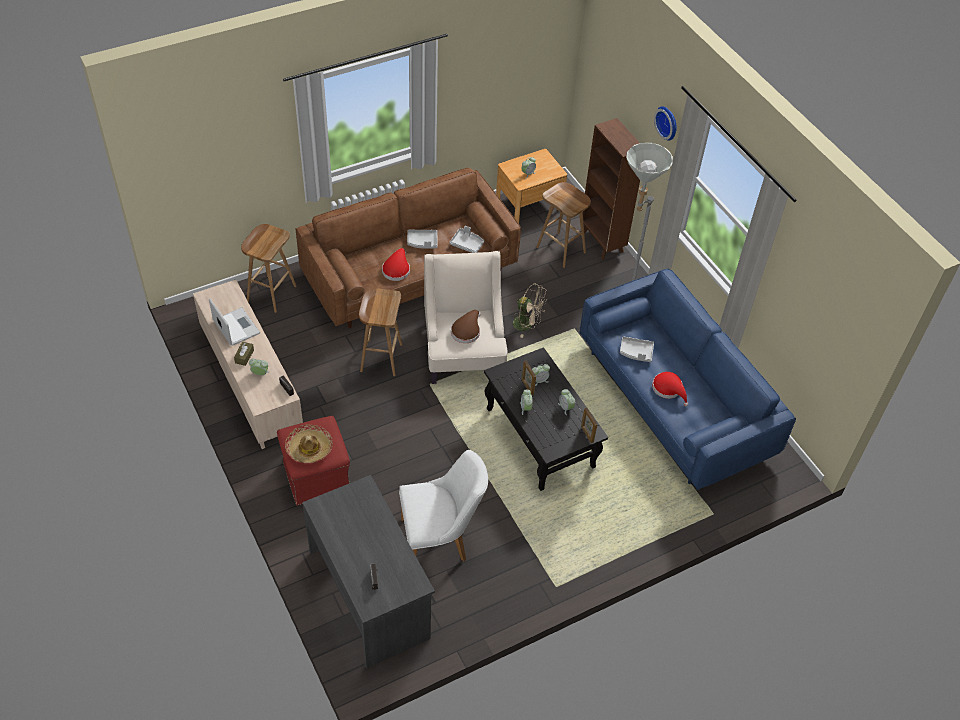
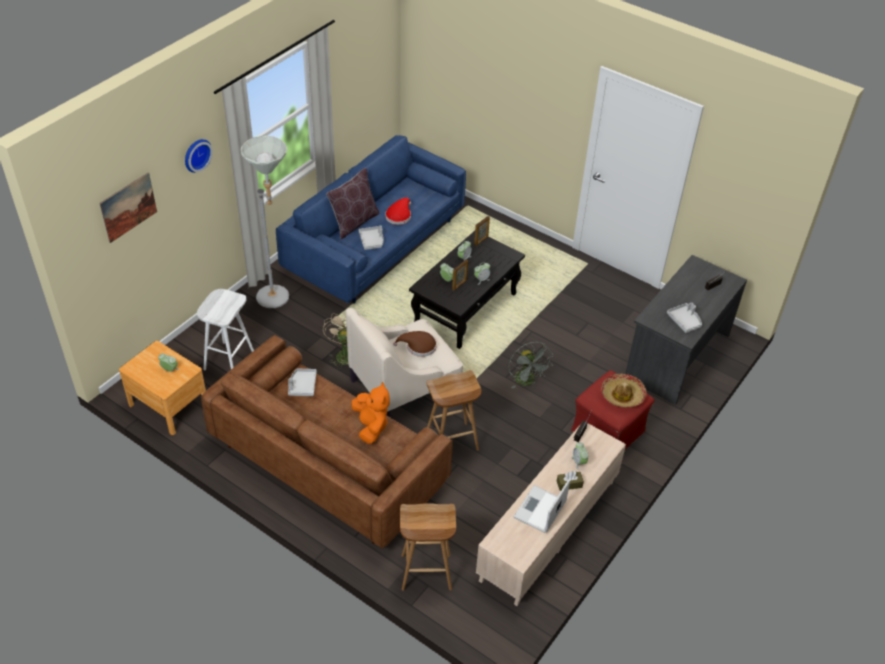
camera: 115 degrees left, 5 degrees down
red hat [382,248,410,281] -> orange plush toy [351,382,390,444]
white chair [399,450,488,561] -> none
grey tray [407,229,437,248] -> grey tray moved to [667,303,702,333]
brown stool [536,182,591,268] -> white stool [197,289,254,370]
brown bookcase [583,118,640,260] -> none
none -> picture [99,173,157,243]
none -> brown pillow [326,168,380,239]
none -> grey fan [509,342,553,389]

